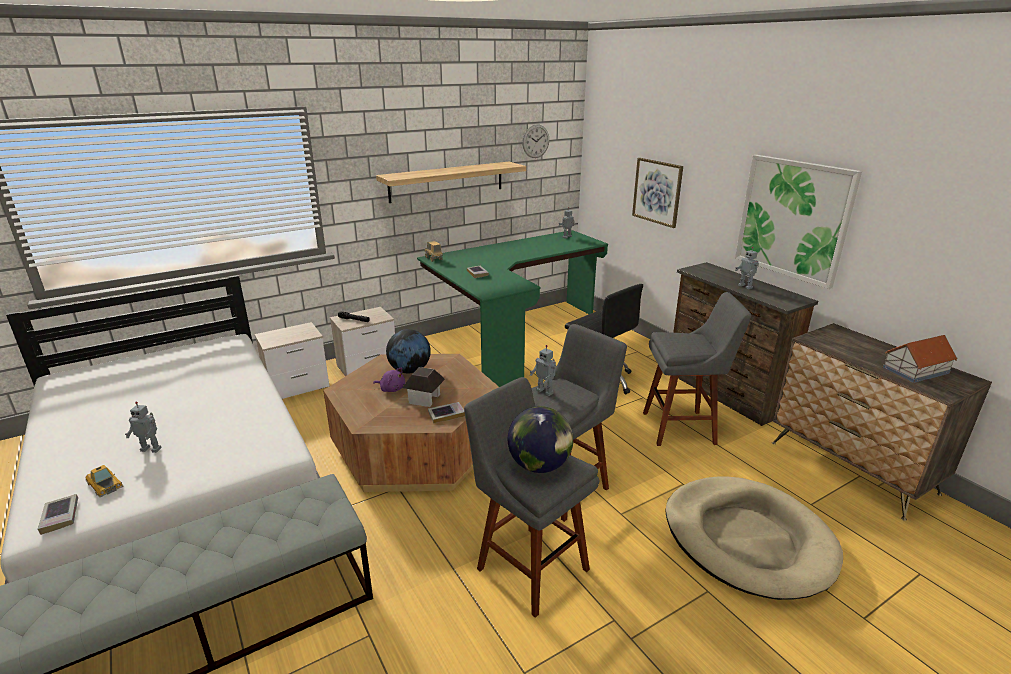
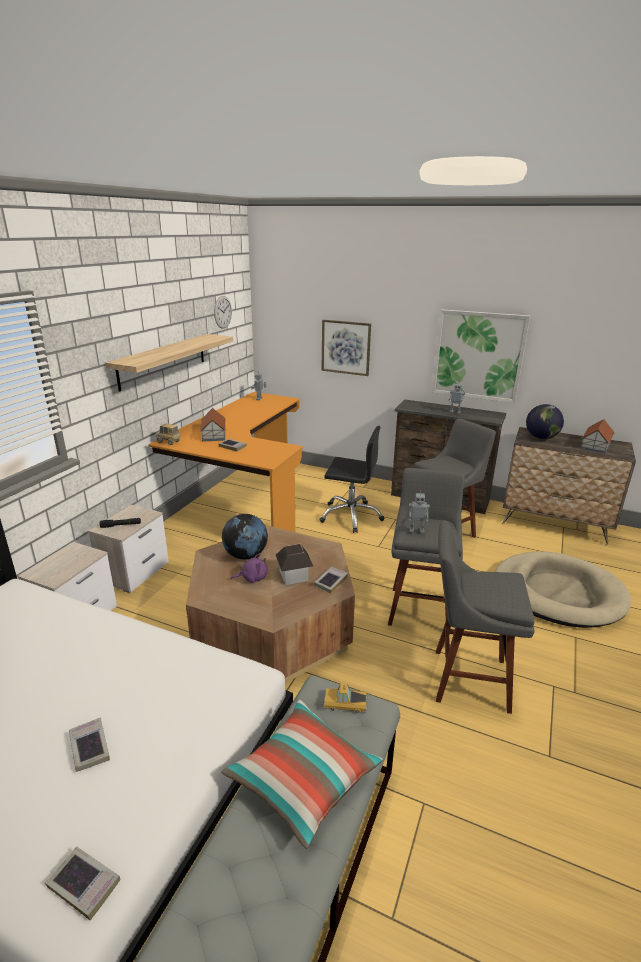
camera: 35 degrees left, 0 degrees up
toy car [85,465,123,497] -> toy car moved to [322,683,368,713]
toy robot [125,402,162,453] -> book [69,717,110,772]
green desk [417,230,608,387] -> orange desk [148,392,303,532]
globe [508,406,573,473] -> globe moved to [526,404,564,439]
none -> toy house [200,408,226,442]
none -> pillow [222,700,383,849]

